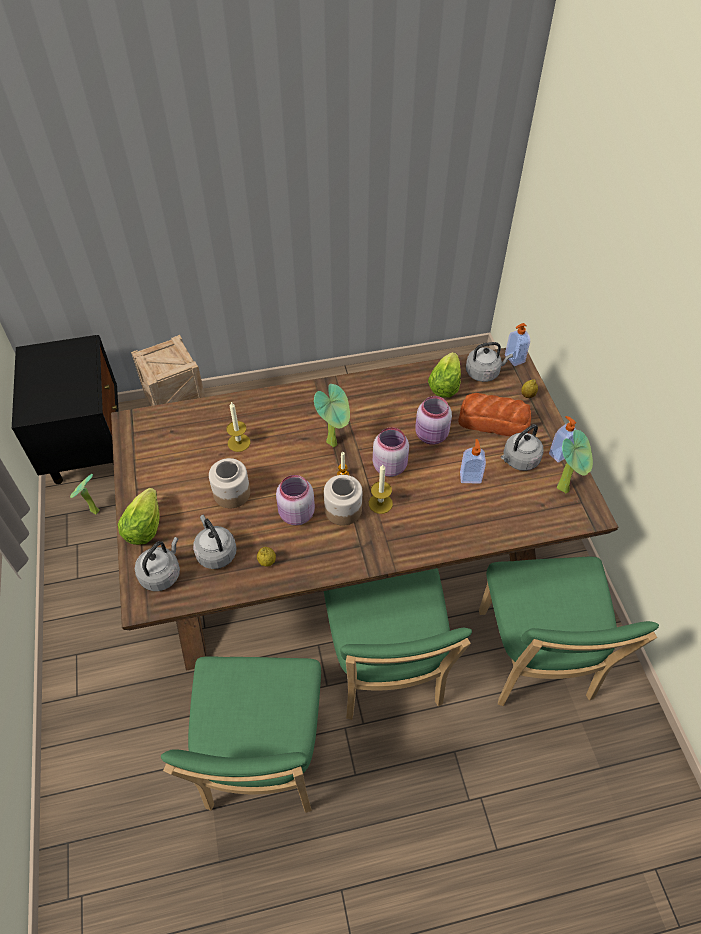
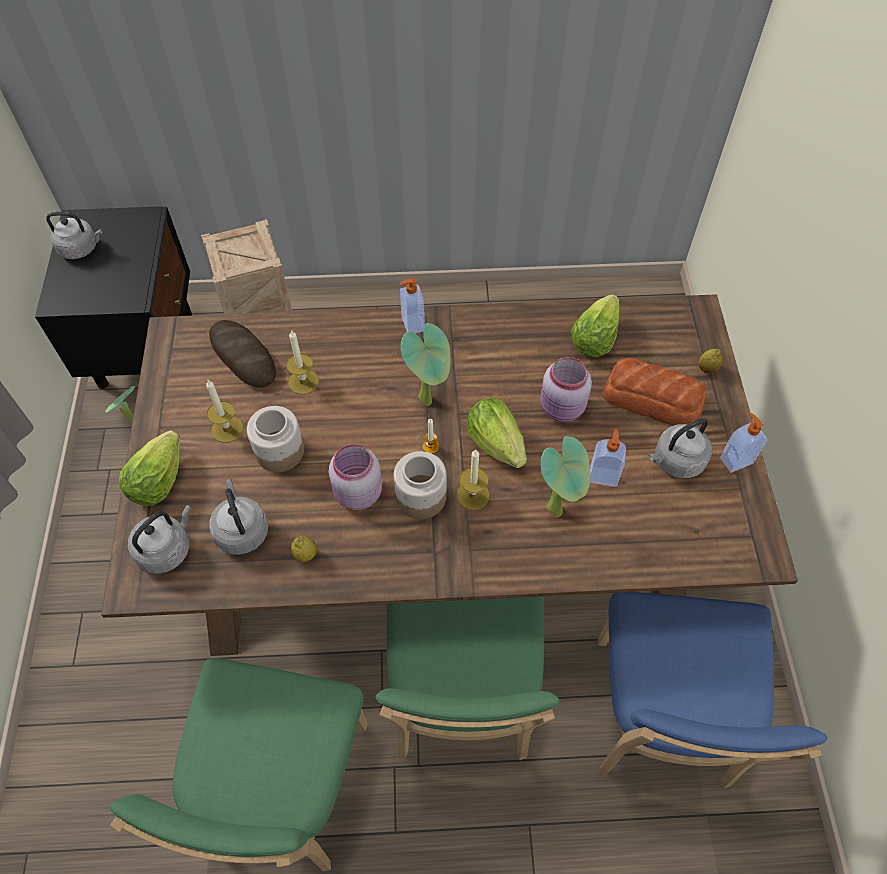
camera: 10 degrees right, 5 degrees up
pink jar [373,427,409,477] -> lettuce [467,398,527,468]
grey kettle [466,342,513,382] -> grey kettle moved to [46,212,102,259]
green chair [479,556,659,706] -> blue chair [598,592,828,788]
soap dispenser [505,323,530,366] -> soap dispenser moved to [400,278,425,333]
potted plant [557,430,593,494] -> potted plant moved to [540,436,590,518]
none -> candle [206,380,243,443]
none -> bread [209,320,276,388]

